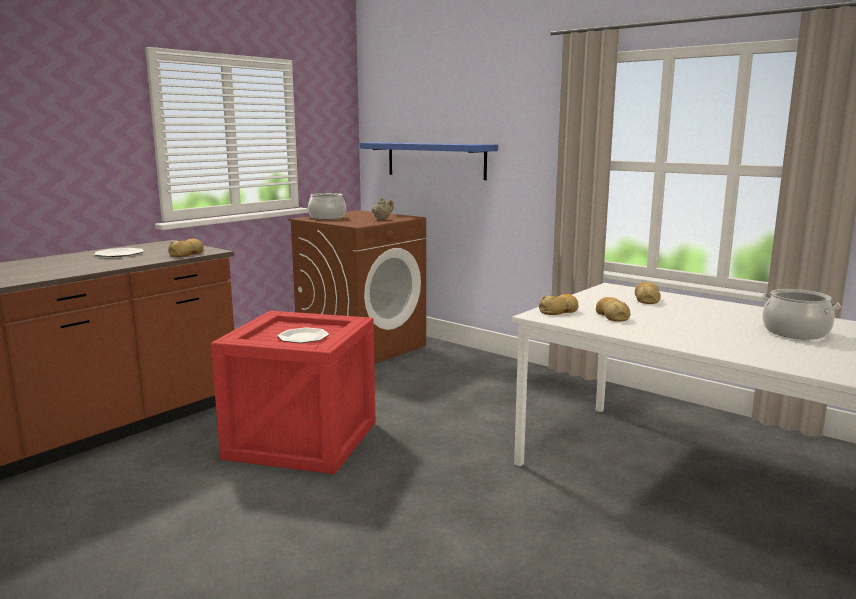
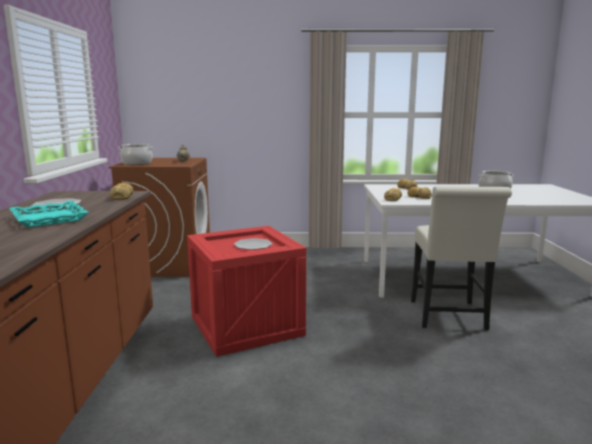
camera: 40 degrees left, 0 degrees up
blue shelf [360,142,498,180] -> none
none -> turquoise tray [10,201,89,228]
none -> white chair [411,186,512,330]

